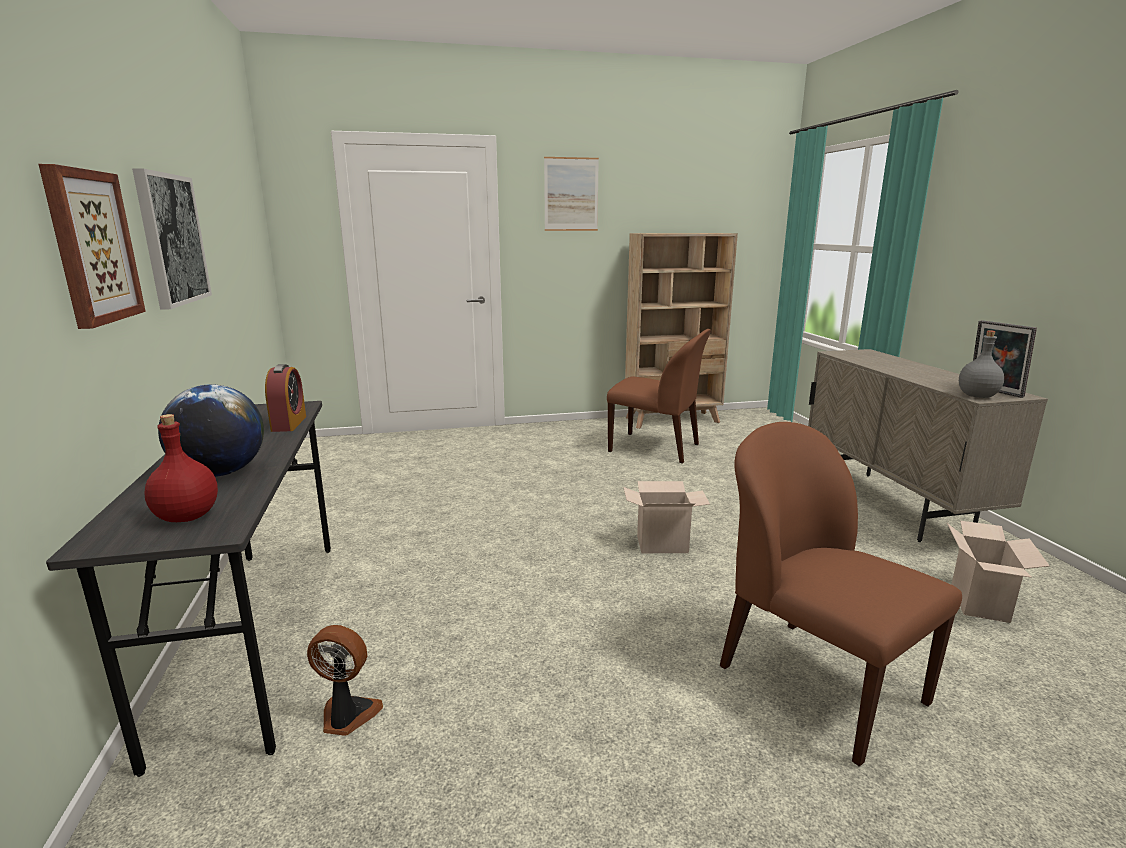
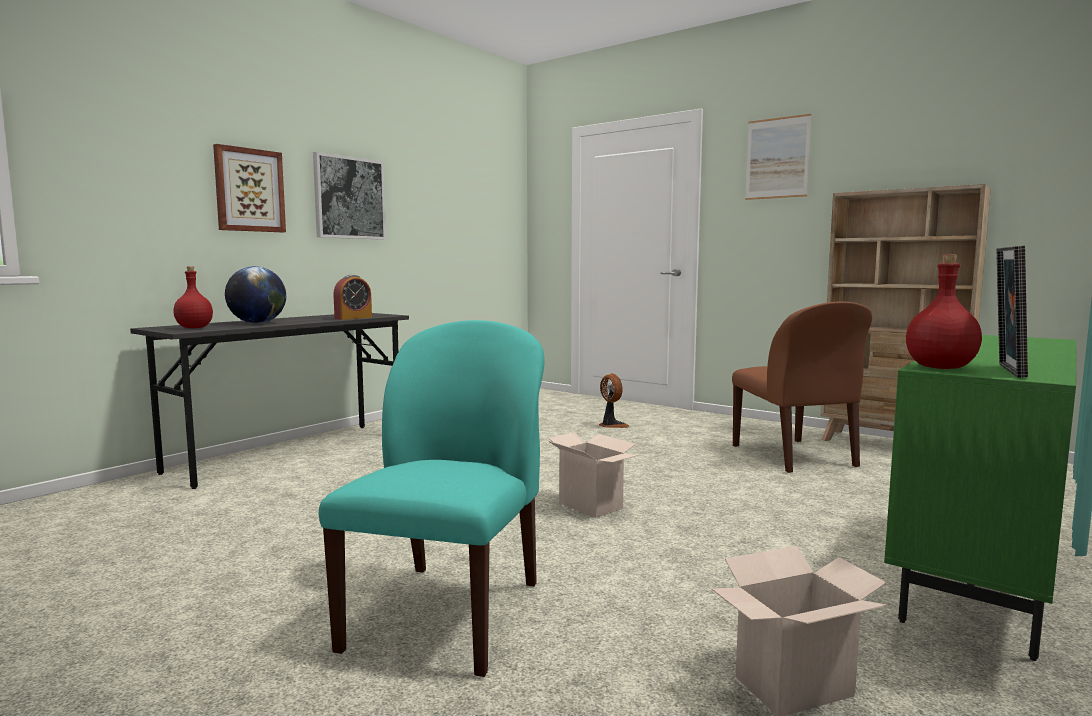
camera: 50 degrees right, 10 degrees down
fan [307,625,383,736] -> fan moved to [599,373,629,428]
brown chair [720,422,962,767] -> turquoise chair [318,320,545,677]
beige cabinet [808,349,1048,542] -> green cabinet [884,335,1076,661]
grey bottle [959,330,1004,398] -> red bottle [906,255,982,369]

